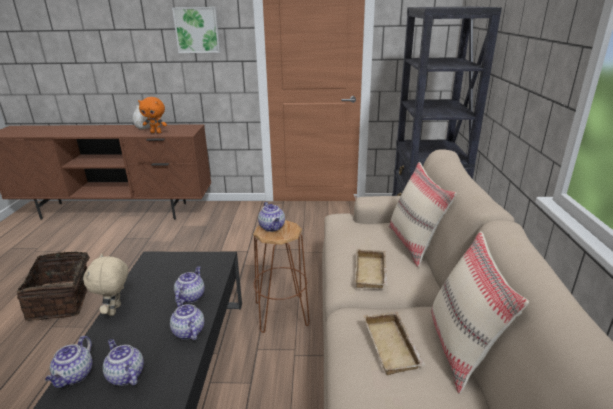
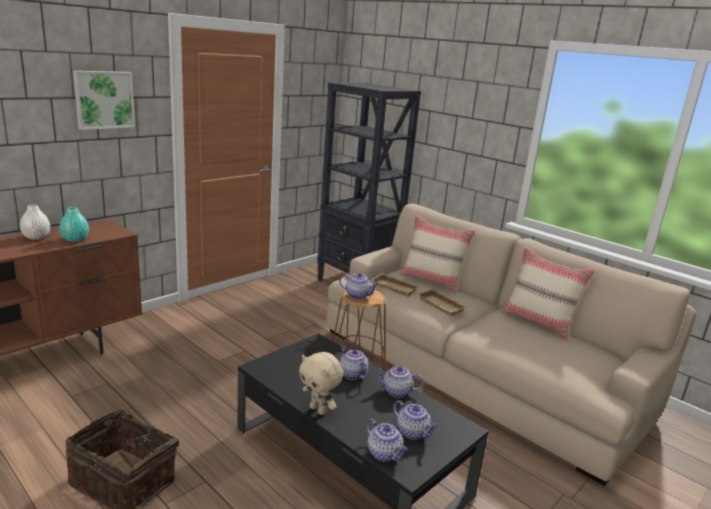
camera: 50 degrees left, 5 degrees down
teapot [103,339,144,386] -> teapot turned 135 degrees counterclockwise [393,400,438,440]
orange plush toy [138,97,167,133] -> turquoise vase [59,207,89,242]
beige tray [363,312,425,375] -> beige tray moved to [372,273,420,297]

